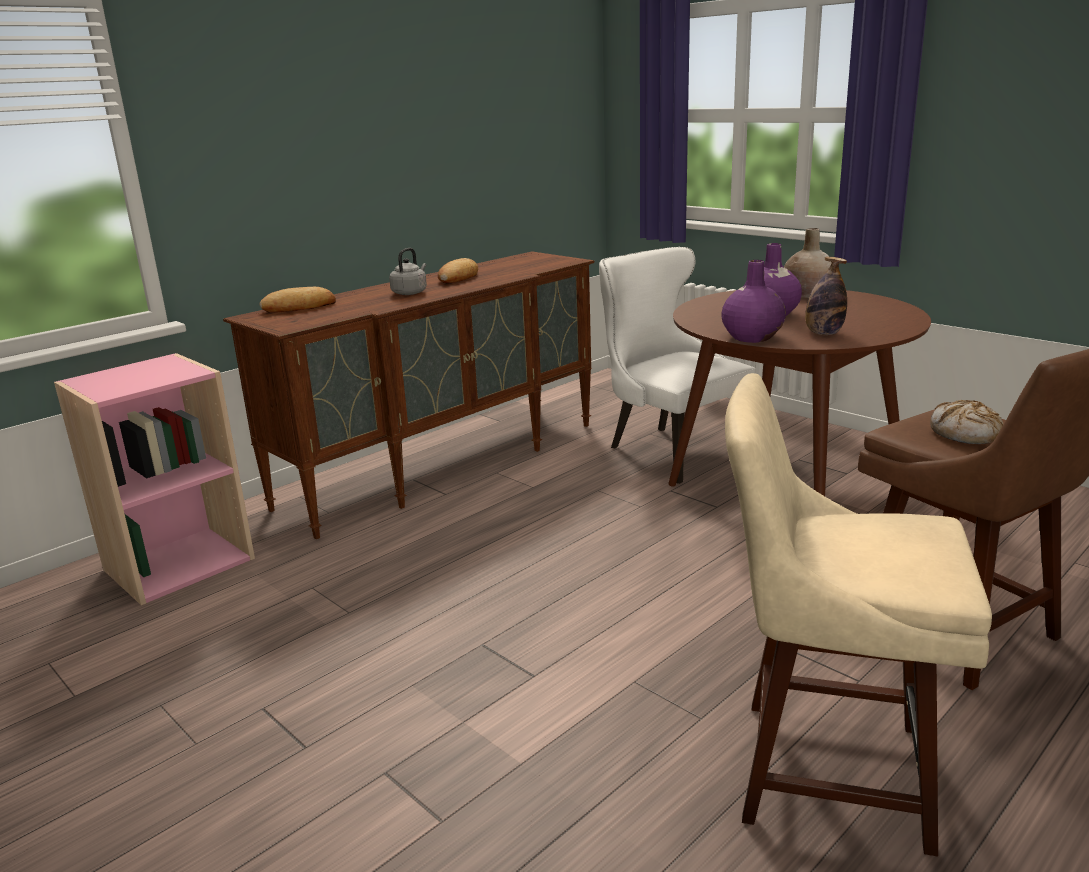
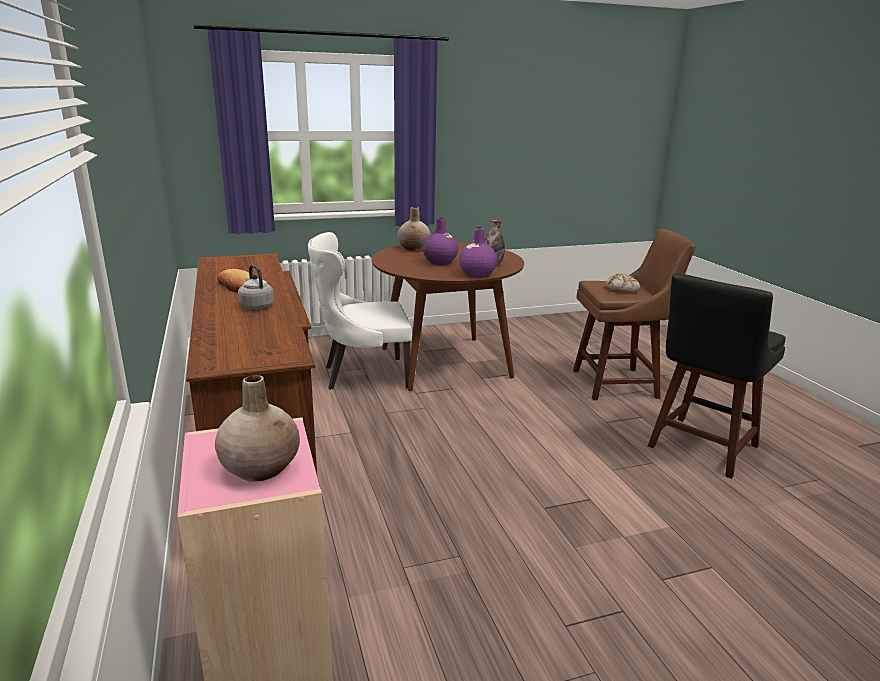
camera: 65 degrees left, 0 degrees up
bread [260,287,336,313] -> none
beige stool [725,373,992,856] -> black stool [648,273,786,479]
none -> beige vase [215,375,300,481]

